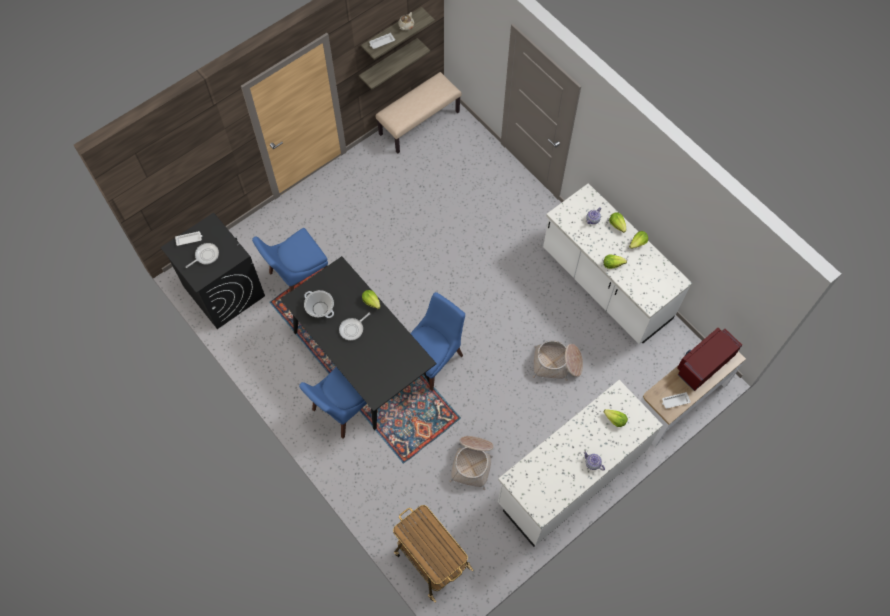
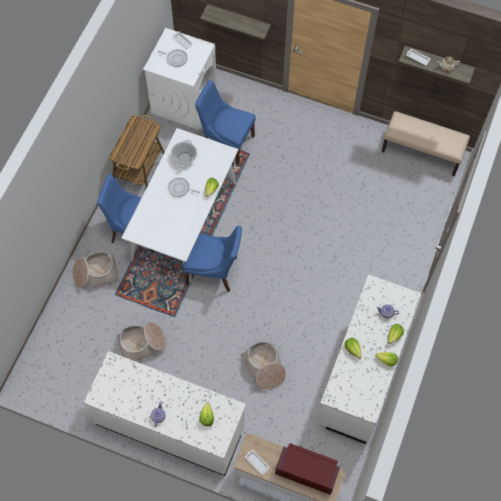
camera: 60 degrees right, 0 degrees up
black washing machine [160,213,265,329] -> white washing machine [143,28,217,129]
black dining table [281,256,437,430] -> white dining table [122,128,238,283]
shelf [359,38,430,90] -> shelf moved to [200,4,271,40]
cart [393,505,473,602] -> cart moved to [110,115,164,188]
none -> basket [72,251,120,290]

